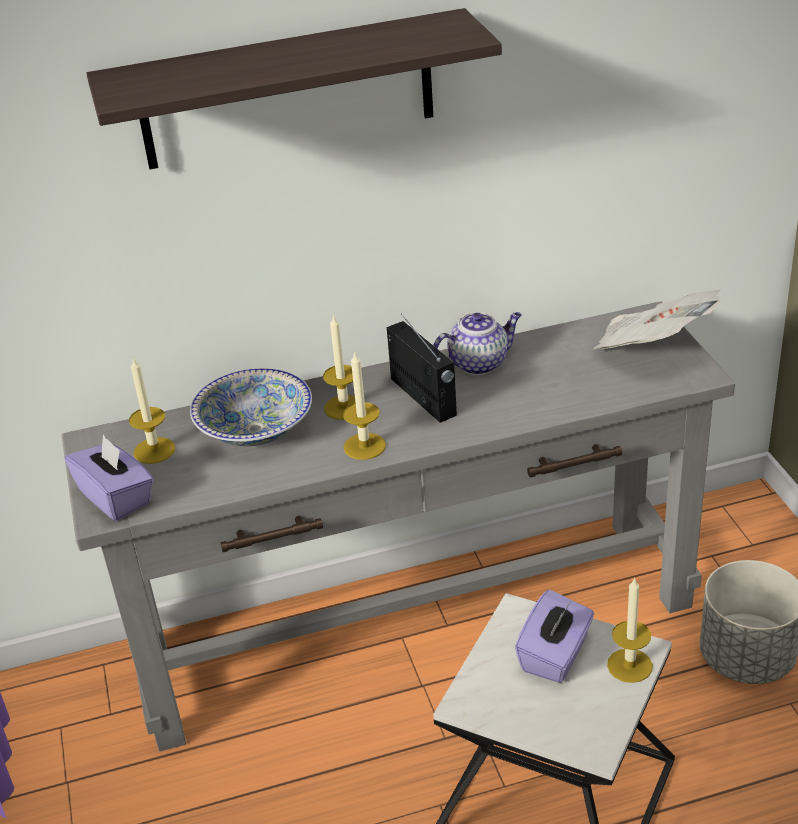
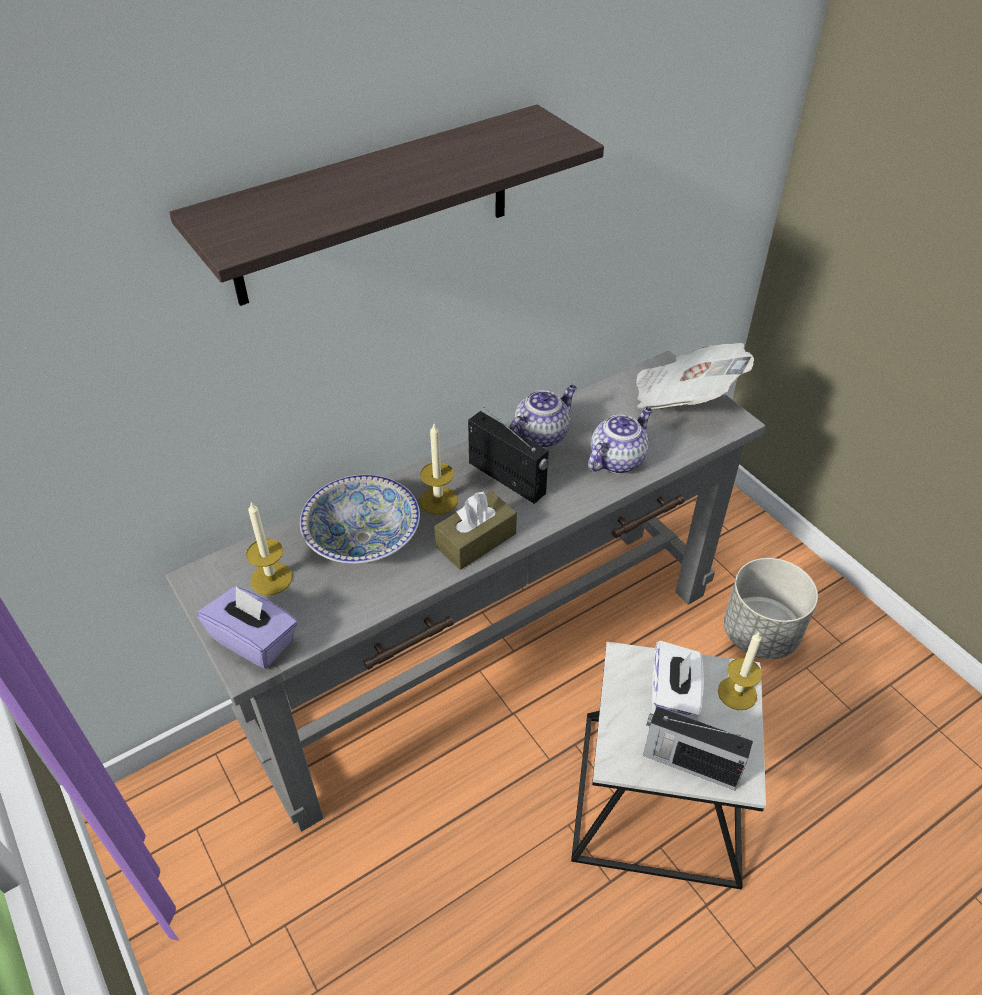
camera: 20 degrees left, 10 degrees up
candle [343,351,386,460] -> brown tissue box [434,490,517,570]
purple tissue box [515,589,594,683] -> white tissue box [652,641,704,720]
none -> teapot [588,407,652,474]
none -> radio [643,707,753,790]

